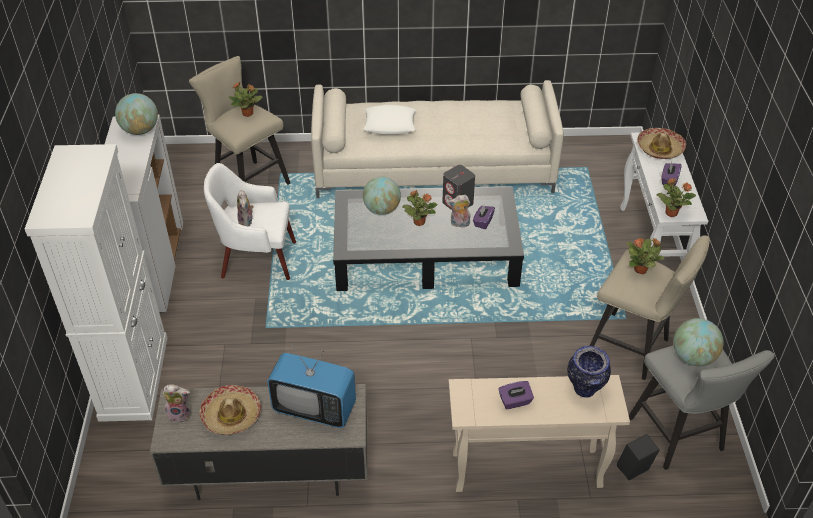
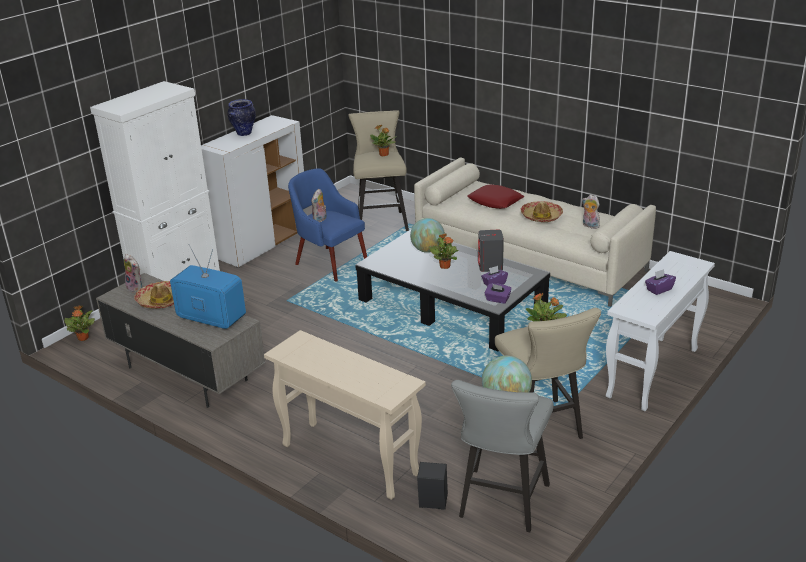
camera: 40 degrees right, 15 degrees down
globe [115,93,158,135] -> none
white armchair [204,163,296,280] -> blue armchair [288,168,367,282]
television [267,343,356,428] -> television turned 150 degrees clockwise [170,244,246,329]
white pillow [363,105,416,135] -> red pillow [468,185,524,209]
plush toy [448,195,471,229] -> plush toy moved to [582,195,600,229]
purple tissue box [498,381,534,409] -> purple tissue box moved to [485,283,512,304]
vase [567,346,611,398] -> vase moved to [227,99,256,136]
hat [637,128,686,159] -> hat moved to [521,201,563,222]
potted plant [656,178,696,217] -> potted plant moved to [64,305,95,341]

